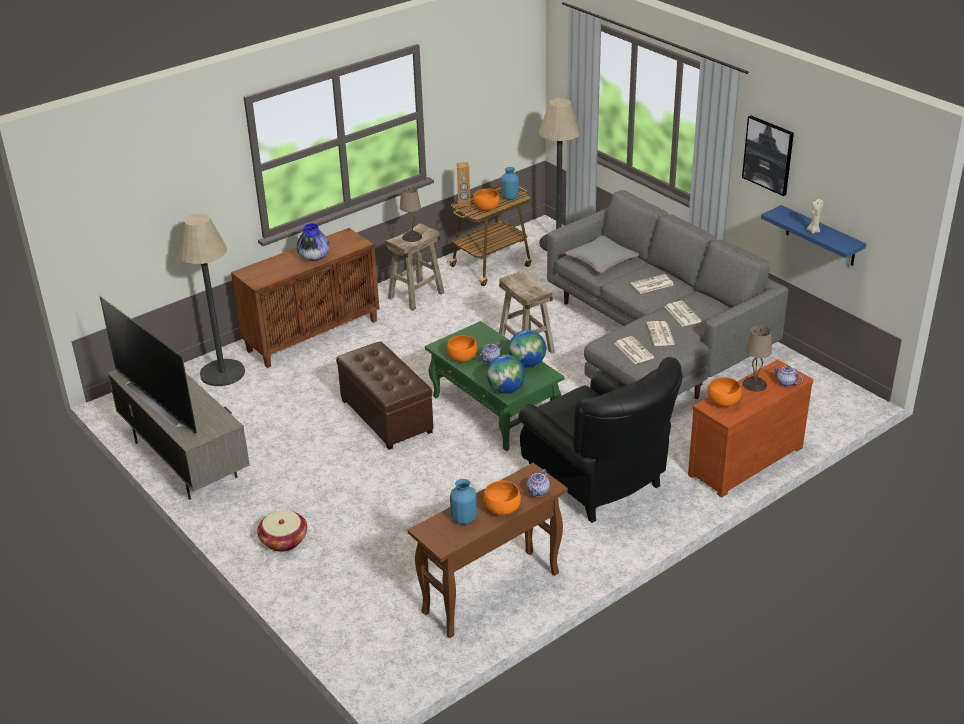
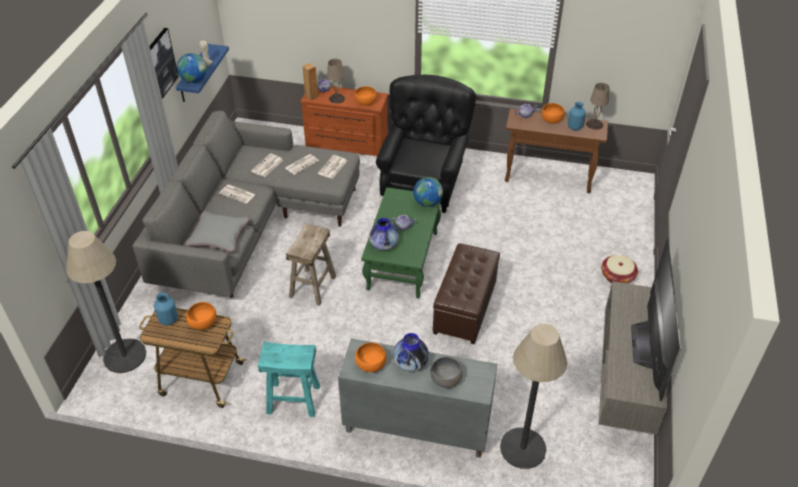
camera: 130 degrees left, 10 degrees up
brown cabinet [231,228,379,368] -> grey cabinet [338,338,497,458]
beige stool [386,223,445,311] -> turquoise stool [258,342,320,417]
beige table lamp [400,186,422,242] -> beige table lamp moved to [586,83,609,130]
orange bowl [447,335,478,362] -> orange bowl moved to [355,342,386,372]
brown speaker [457,162,471,206] -> brown speaker moved to [303,63,318,100]
globe [509,330,546,368] -> globe moved to [177,53,207,83]
none -> vase [369,218,399,250]
none -> grey bowl [430,357,463,388]

